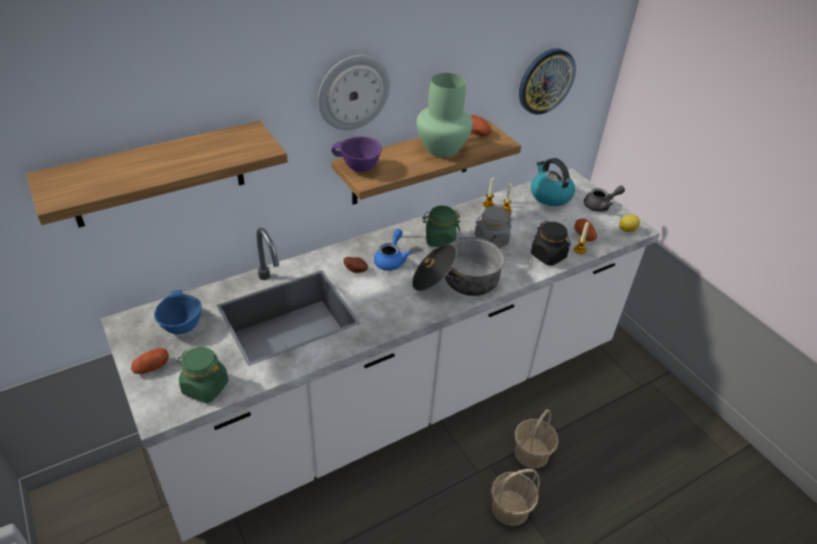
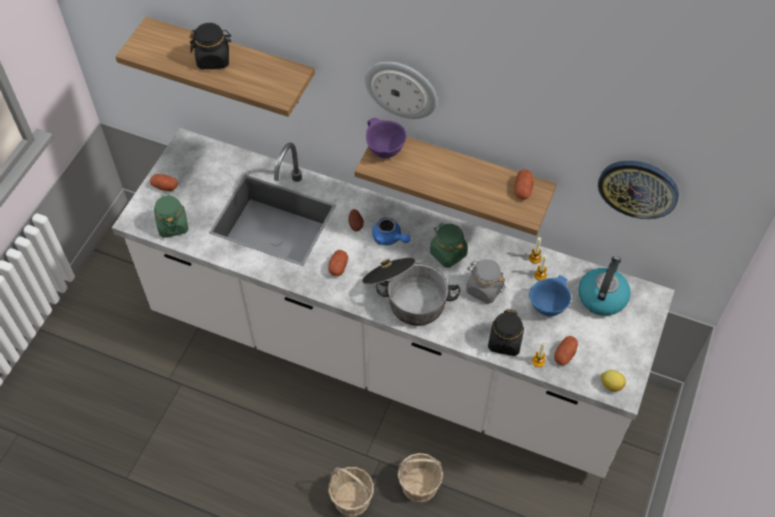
camera: 55 degrees right, 15 degrees up
blue bowl [154,290,202,334] -> blue bowl moved to [529,275,571,317]
blue teapot [374,229,411,271] -> blue teapot turned 60 degrees clockwise [372,217,411,245]
green vase [416,73,473,157] -> none
grey teapot [584,186,625,212] -> none
none -> black jar [189,23,231,69]
none -> potato [328,250,348,276]

